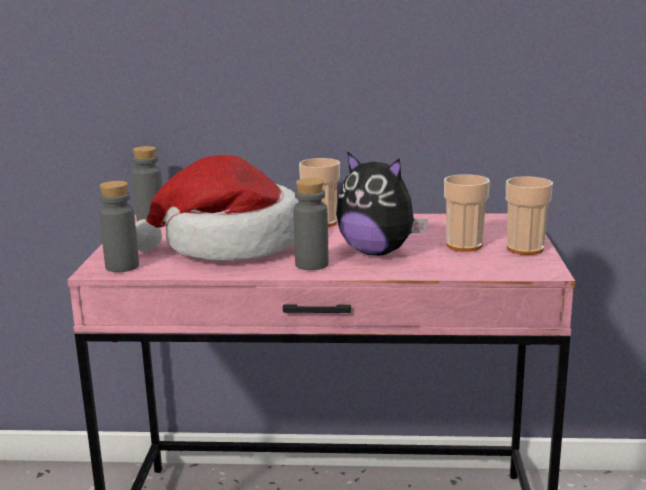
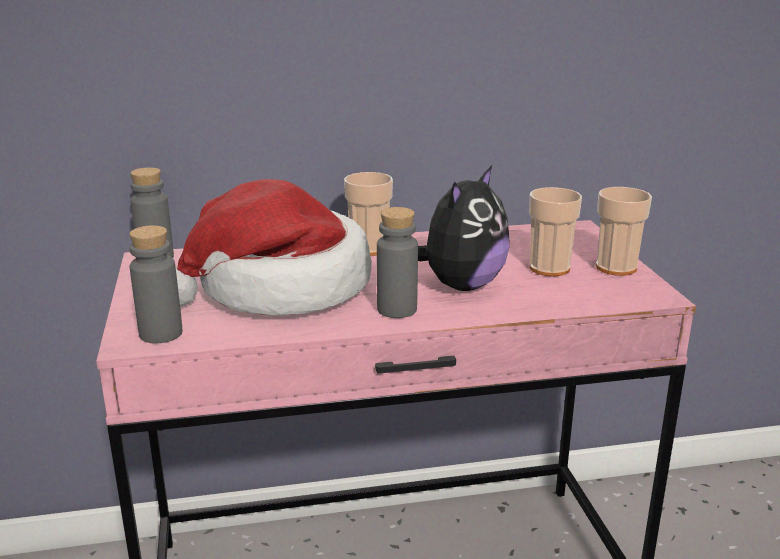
camera: 15 degrees left, 5 degrees up
plush toy [336,151,428,256] -> plush toy turned 75 degrees counterclockwise [418,165,510,291]

